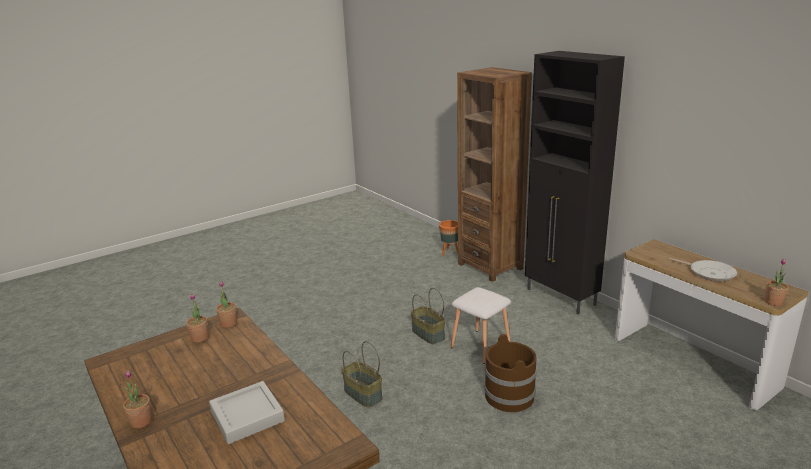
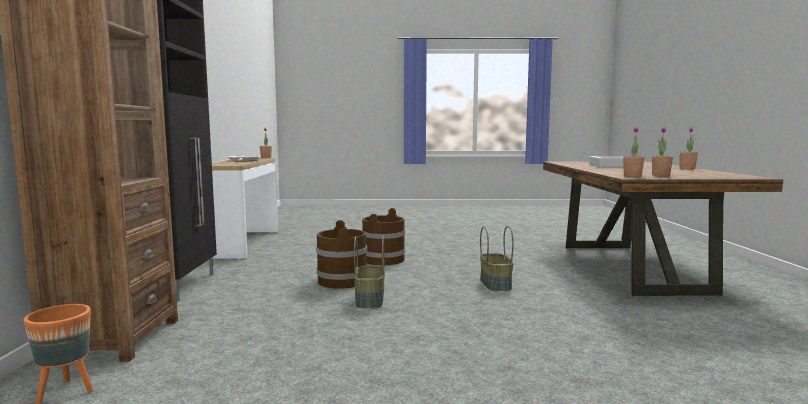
camera: 145 degrees left, 15 degrees down
white stool [450,287,511,364] -> brown bucket [316,220,367,289]

